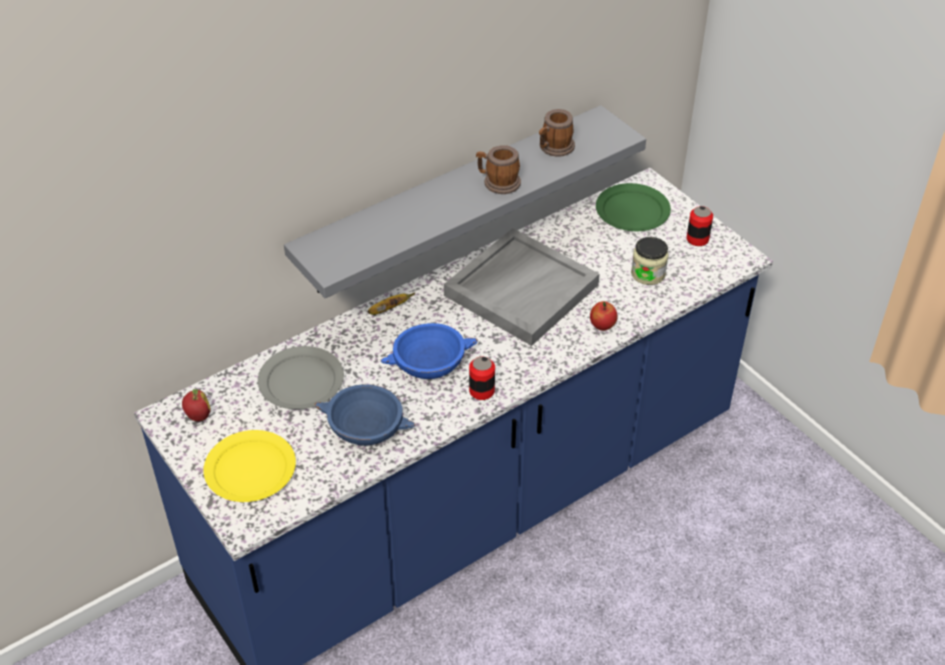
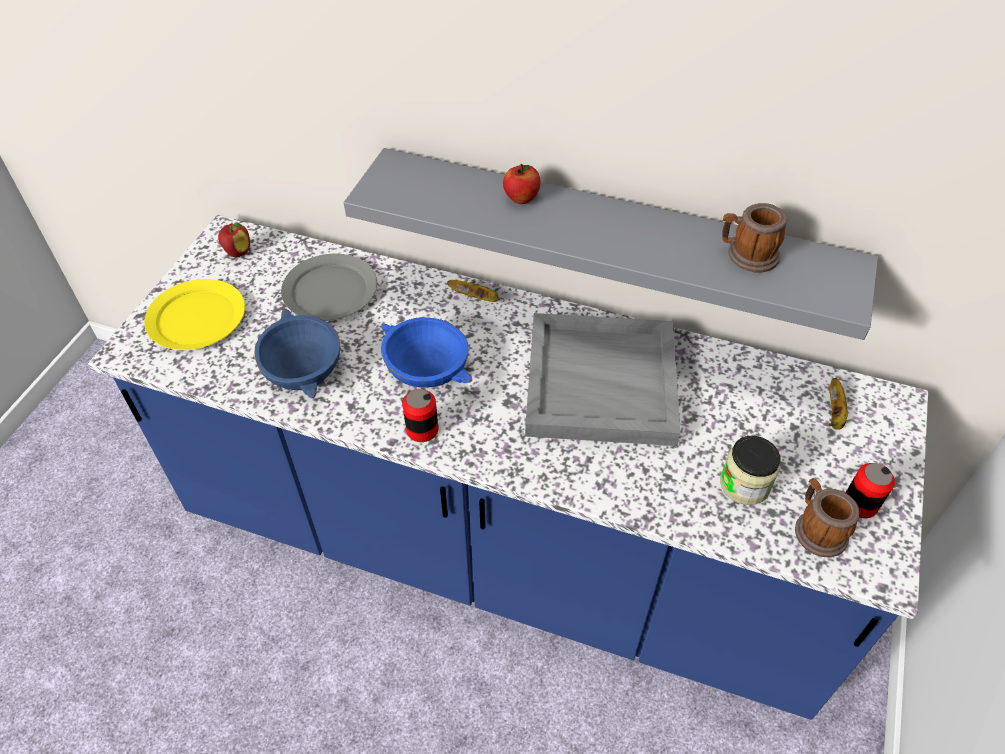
camera: 55 degrees right, 5 degrees up
mug [476,145,521,194] -> mug moved to [795,478,859,557]
apple [590,301,618,331] -> apple moved to [503,164,541,204]
green plate [596,183,671,231] -> banana [829,378,848,430]

